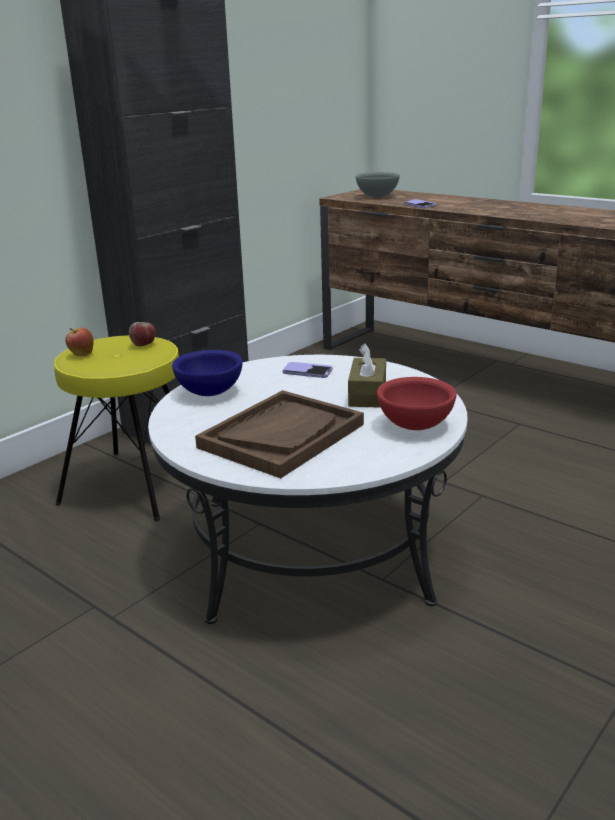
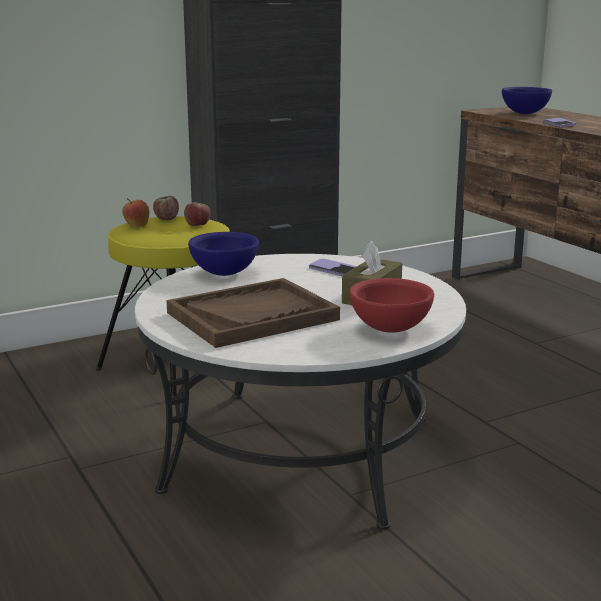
camera: 20 degrees right, 5 degrees down
grey bowl [356,172,400,197] -> blue bowl [502,87,552,114]
none -> apple [153,196,179,220]

